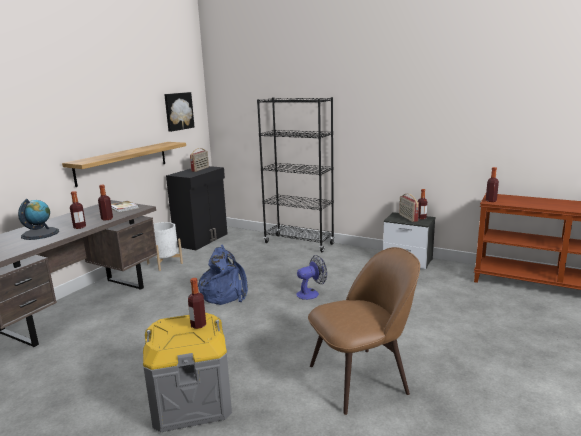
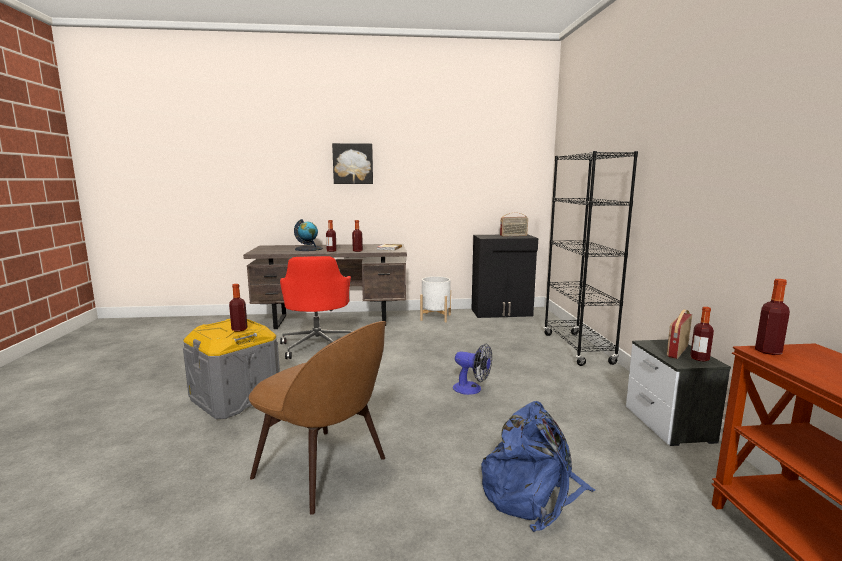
camera: 55 degrees right, 5 degrees down
shelf [62,142,186,187] -> none
picture [164,92,194,132] -> picture moved to [332,143,373,184]
blue backpack [198,244,248,305] -> blue backpack moved to [481,401,595,532]
none -> red office chair [280,256,353,359]

